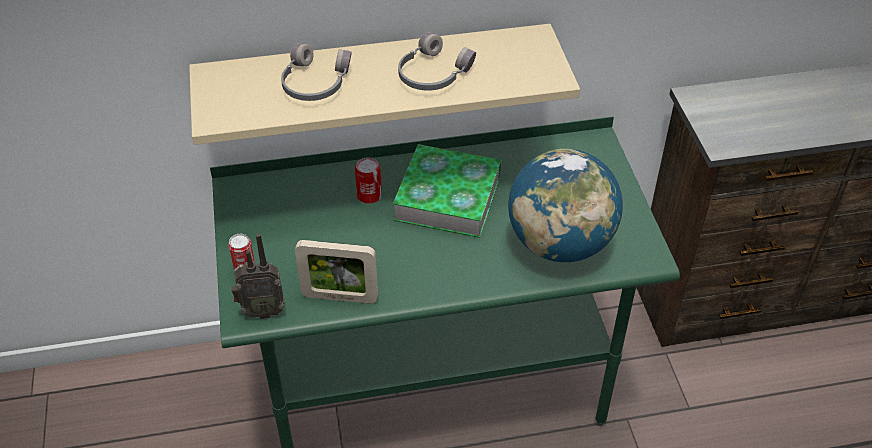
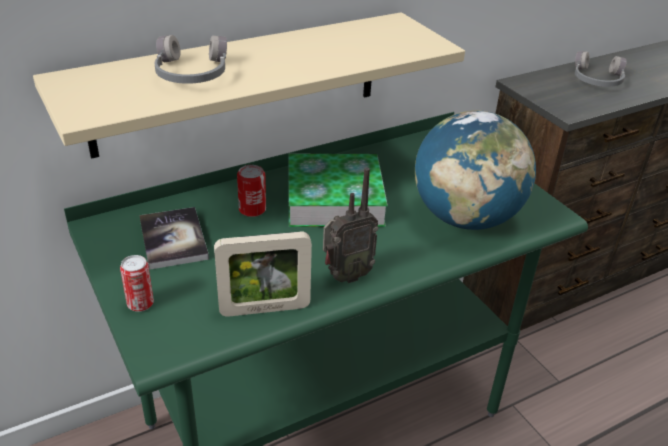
camera: 20 degrees left, 10 degrees down
radio [231,233,285,319] -> radio moved to [323,168,378,283]
grey headphones [398,32,476,91] -> grey headphones moved to [575,51,627,87]
none -> book [139,207,209,270]

